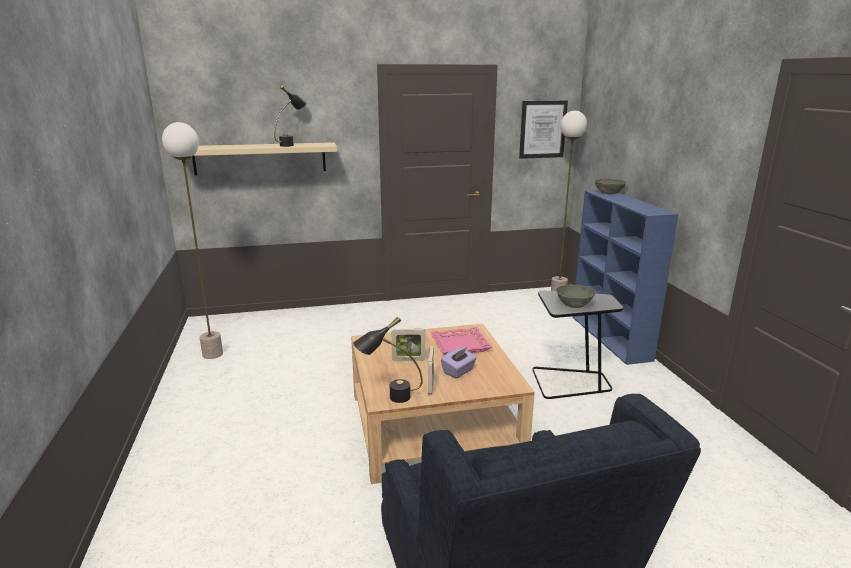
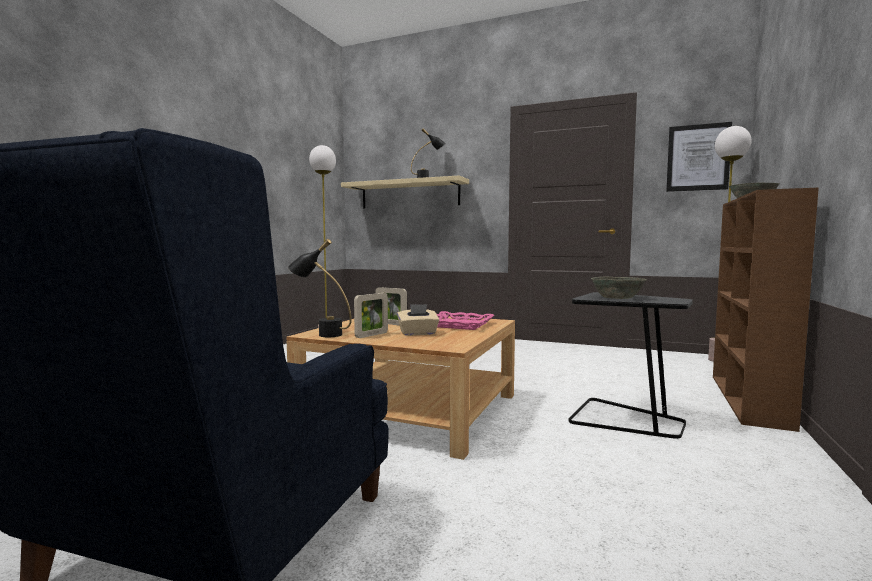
camera: 35 degrees right, 15 degrees down
purple tissue box [441,347,477,378] -> beige tissue box [397,304,439,336]
blue bookcase [572,190,678,365] -> brown bookcase [713,188,819,432]

